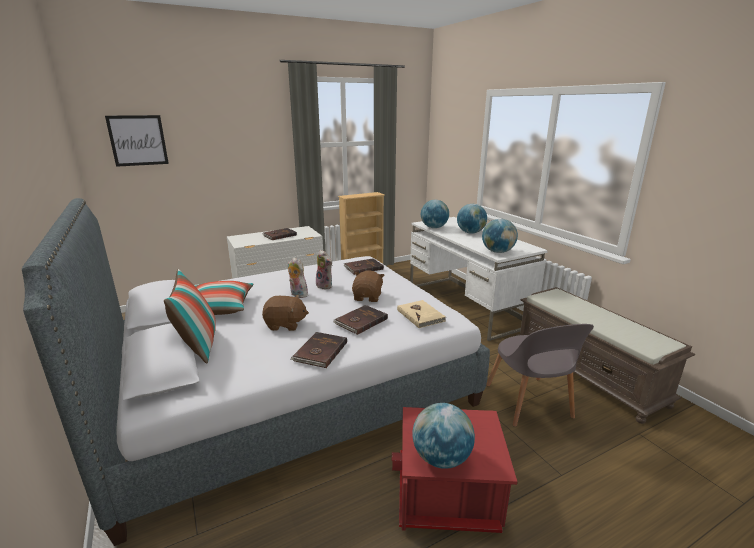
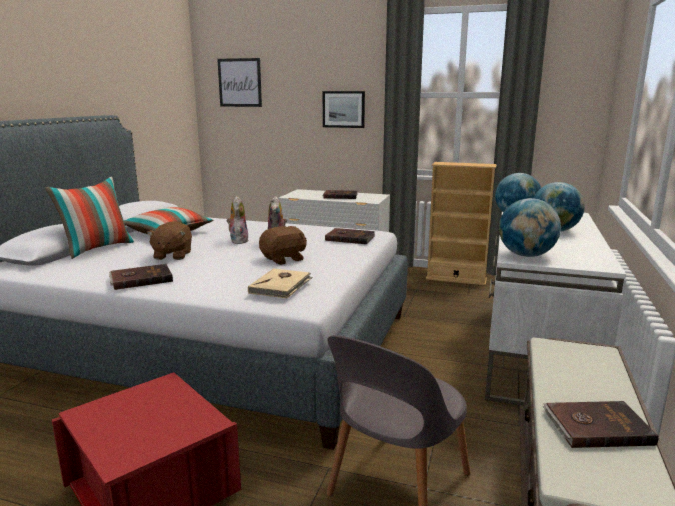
camera: 45 degrees right, 5 degrees down
brown plush toy [262,295,309,331] -> brown plush toy turned 45 degrees clockwise [147,221,192,260]
brown book [333,305,388,335] -> brown book moved to [543,401,659,448]
globe [413,403,475,469] -> none
none -> picture [323,91,365,128]

